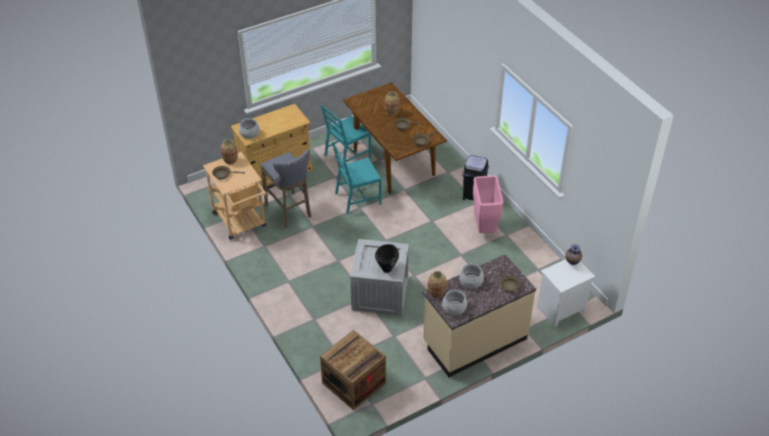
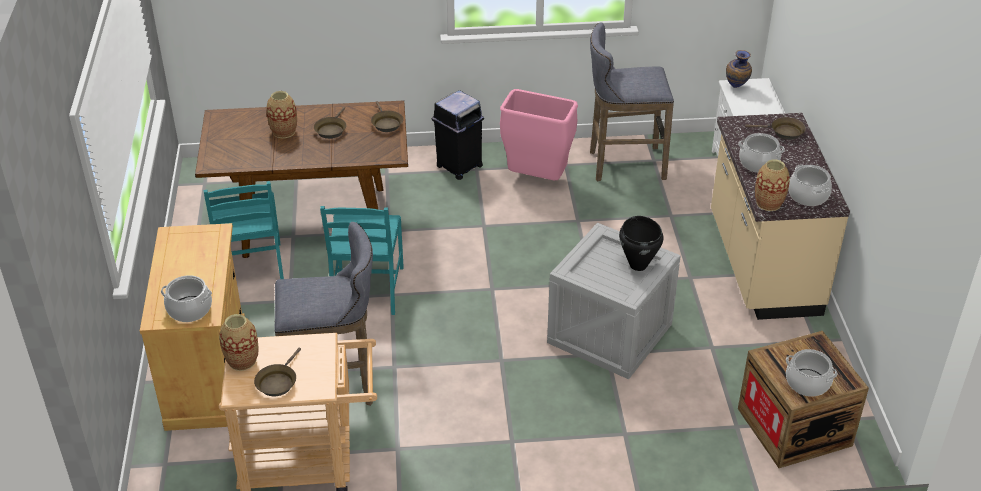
camera: 65 degrees left, 5 degrees down
none -> grey stool [590,22,674,181]
none -> cooking pot [786,349,838,397]

